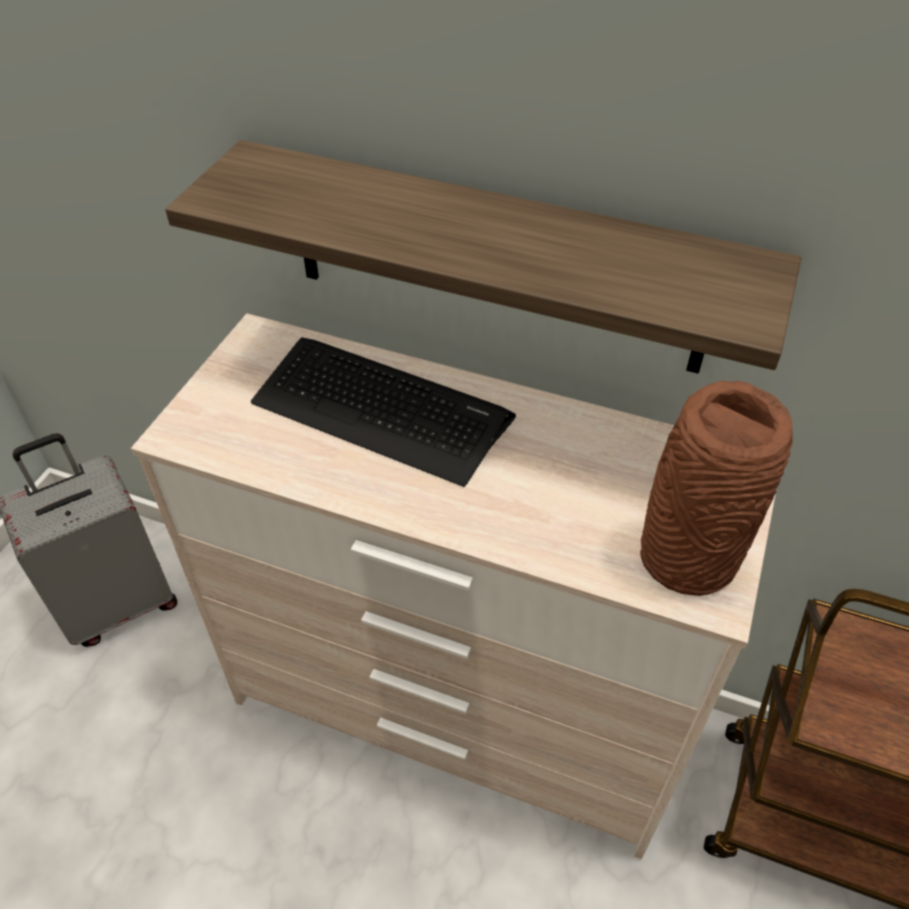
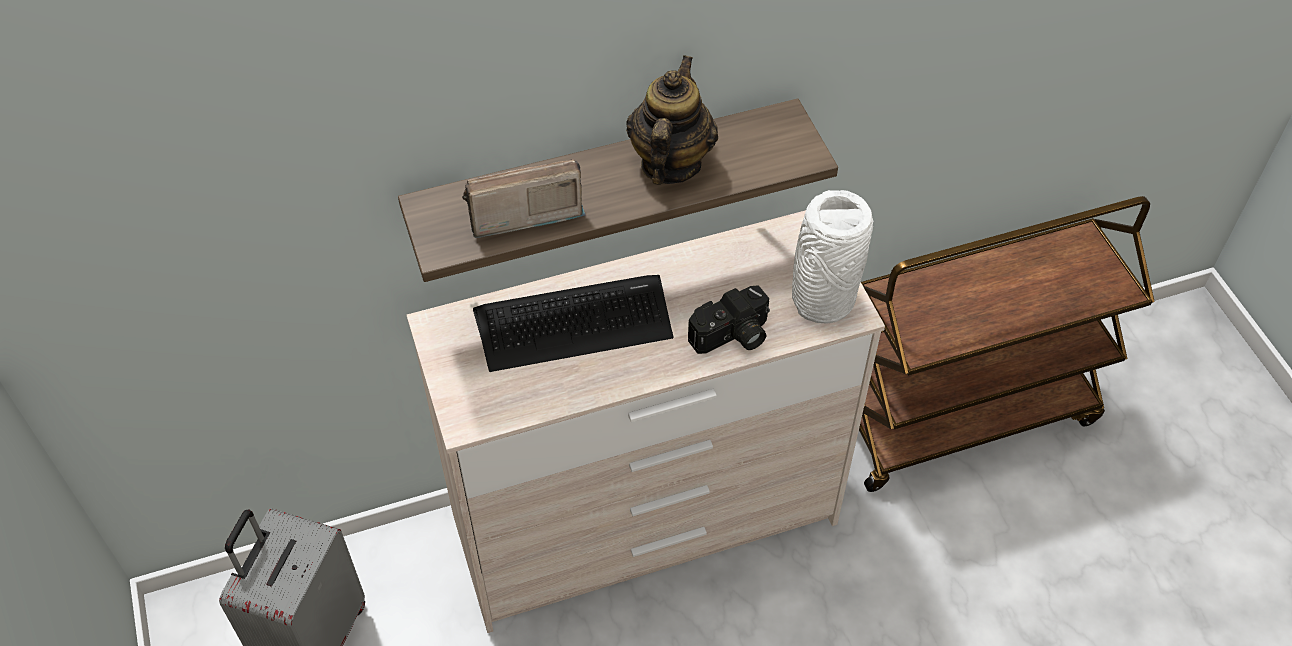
camera: 40 degrees left, 5 degrees up
brown vase [640,381,793,596] -> white vase [792,190,873,324]
none -> radio [462,159,586,238]
none -> teapot [626,55,718,185]
none -> camera [688,285,770,354]

